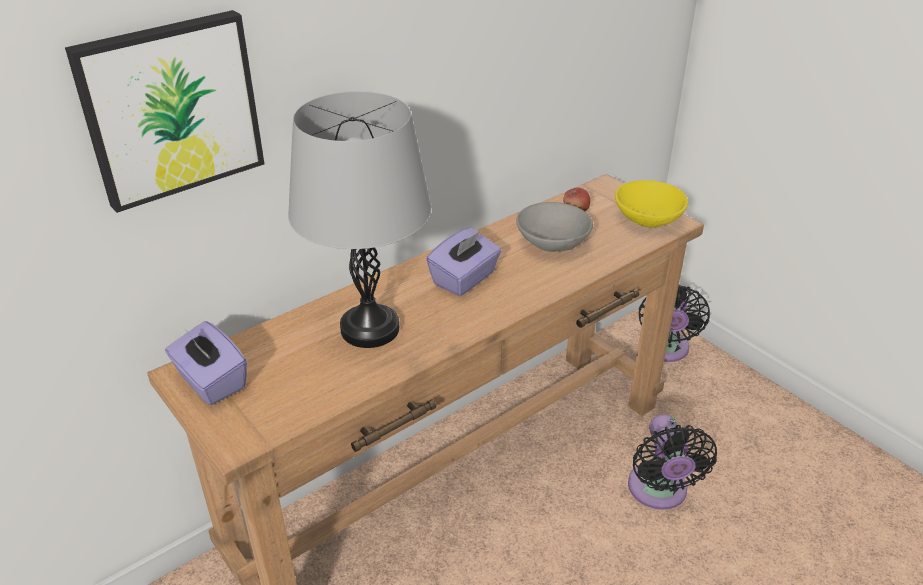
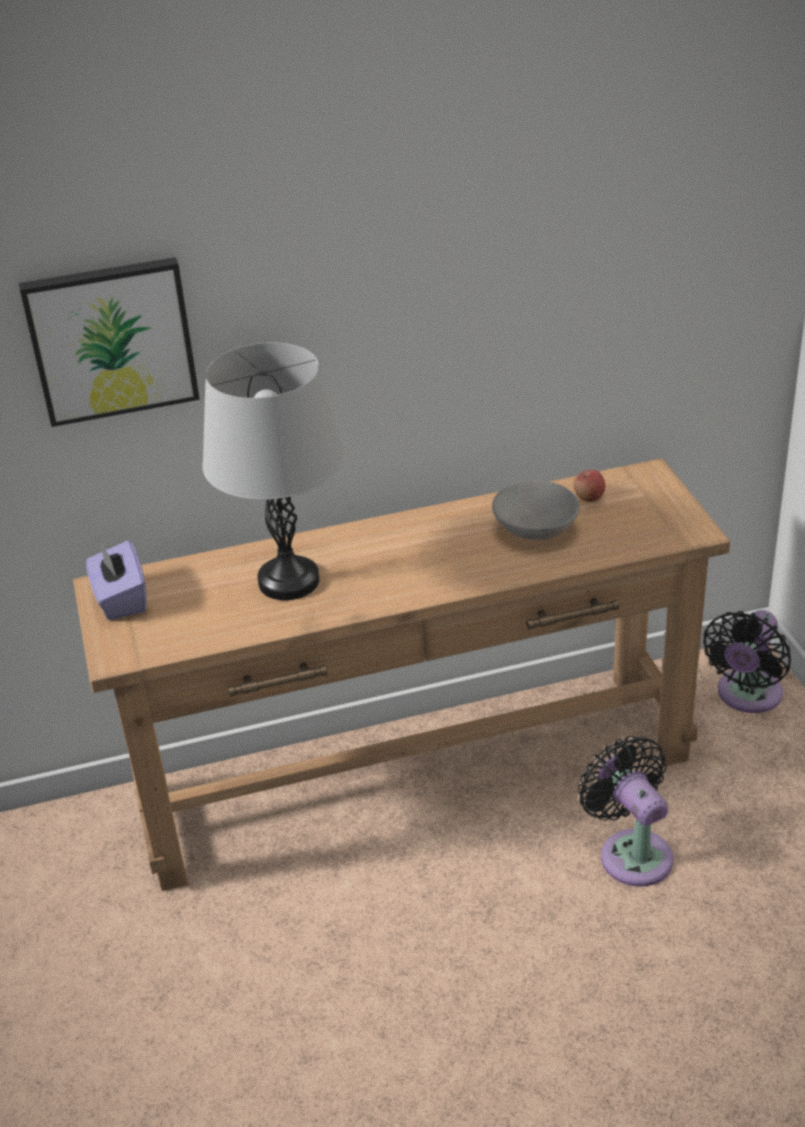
camera: 25 degrees right, 0 degrees up
purple tissue box [426,228,501,296] -> none
yellow bowl [615,180,688,228] -> none
black fan [628,414,717,510] -> black fan turned 135 degrees clockwise [578,736,674,887]

